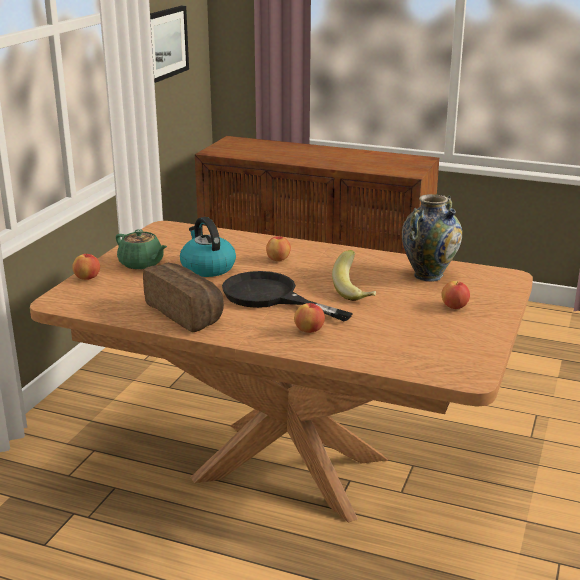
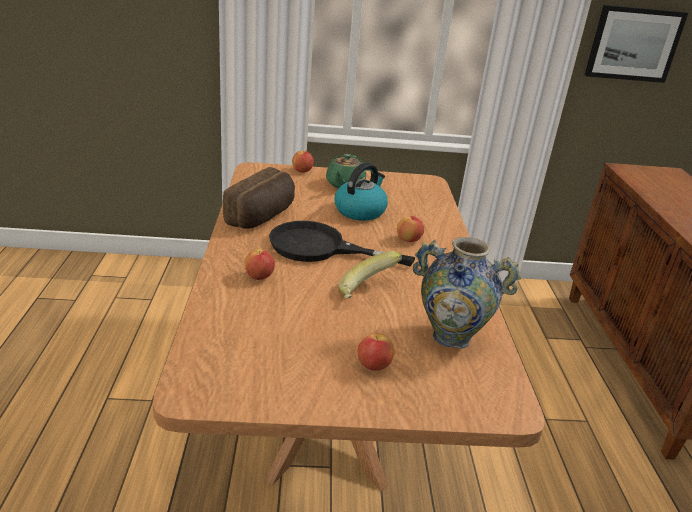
camera: 65 degrees right, 5 degrees up
black frying pan [222,271,353,321] -> black frying pan turned 90 degrees counterclockwise [269,221,415,266]

